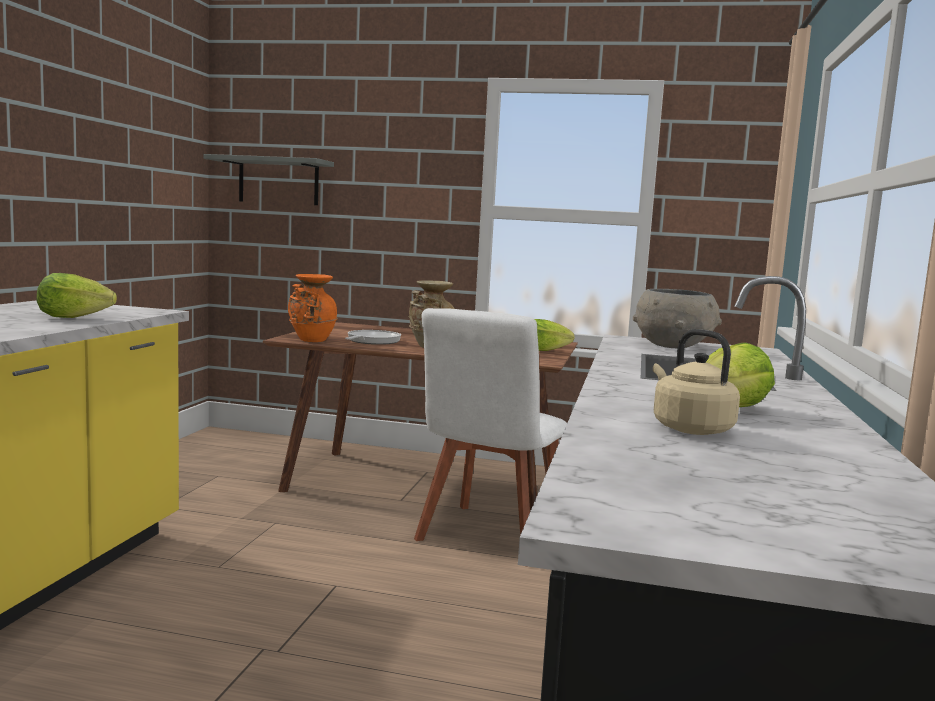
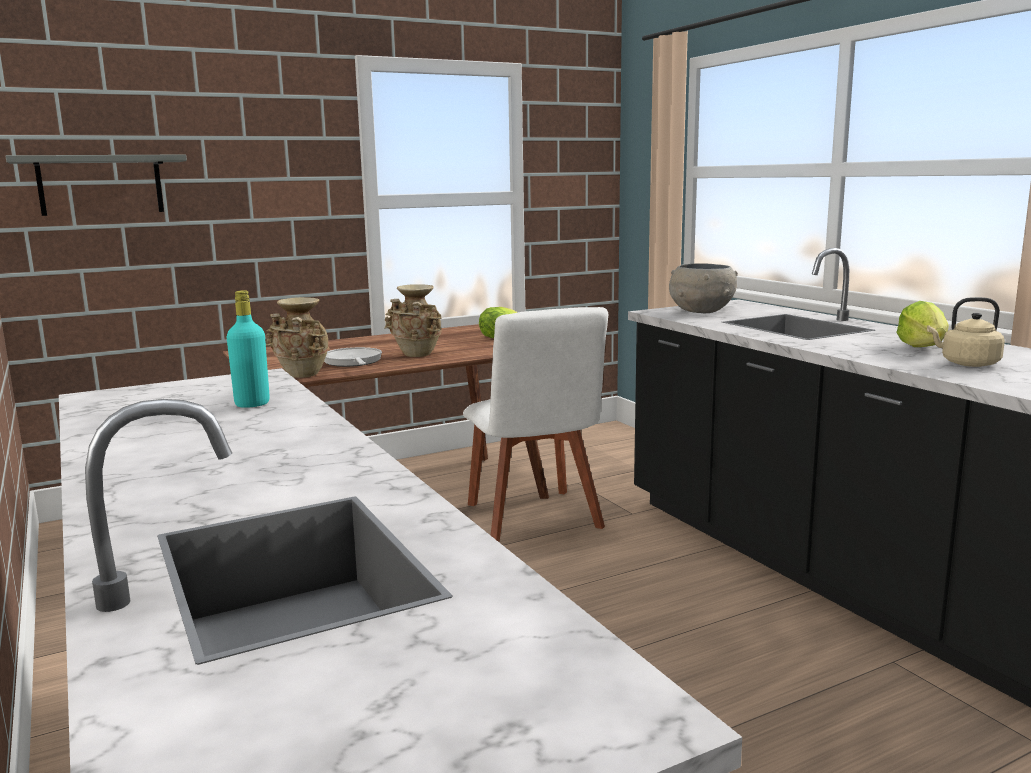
camera: 40 degrees left, 5 degrees up
lettuce [37,273,117,318] -> turquoise bottle [227,290,270,408]
orange vase [288,274,338,342] -> beige vase [266,297,330,378]

